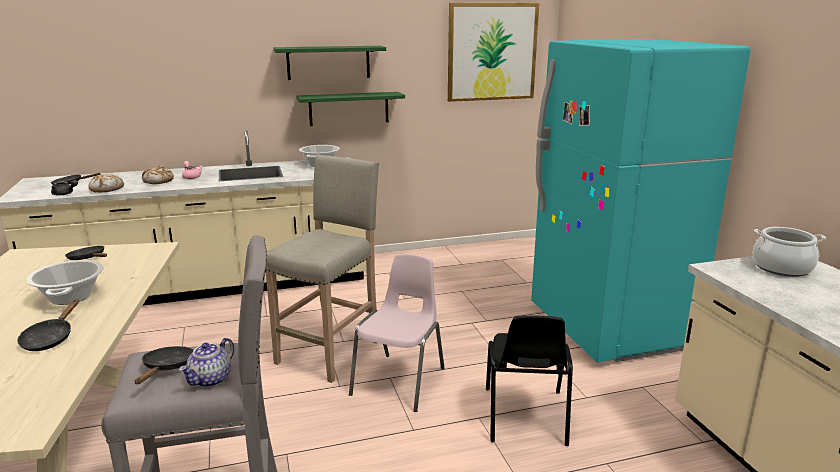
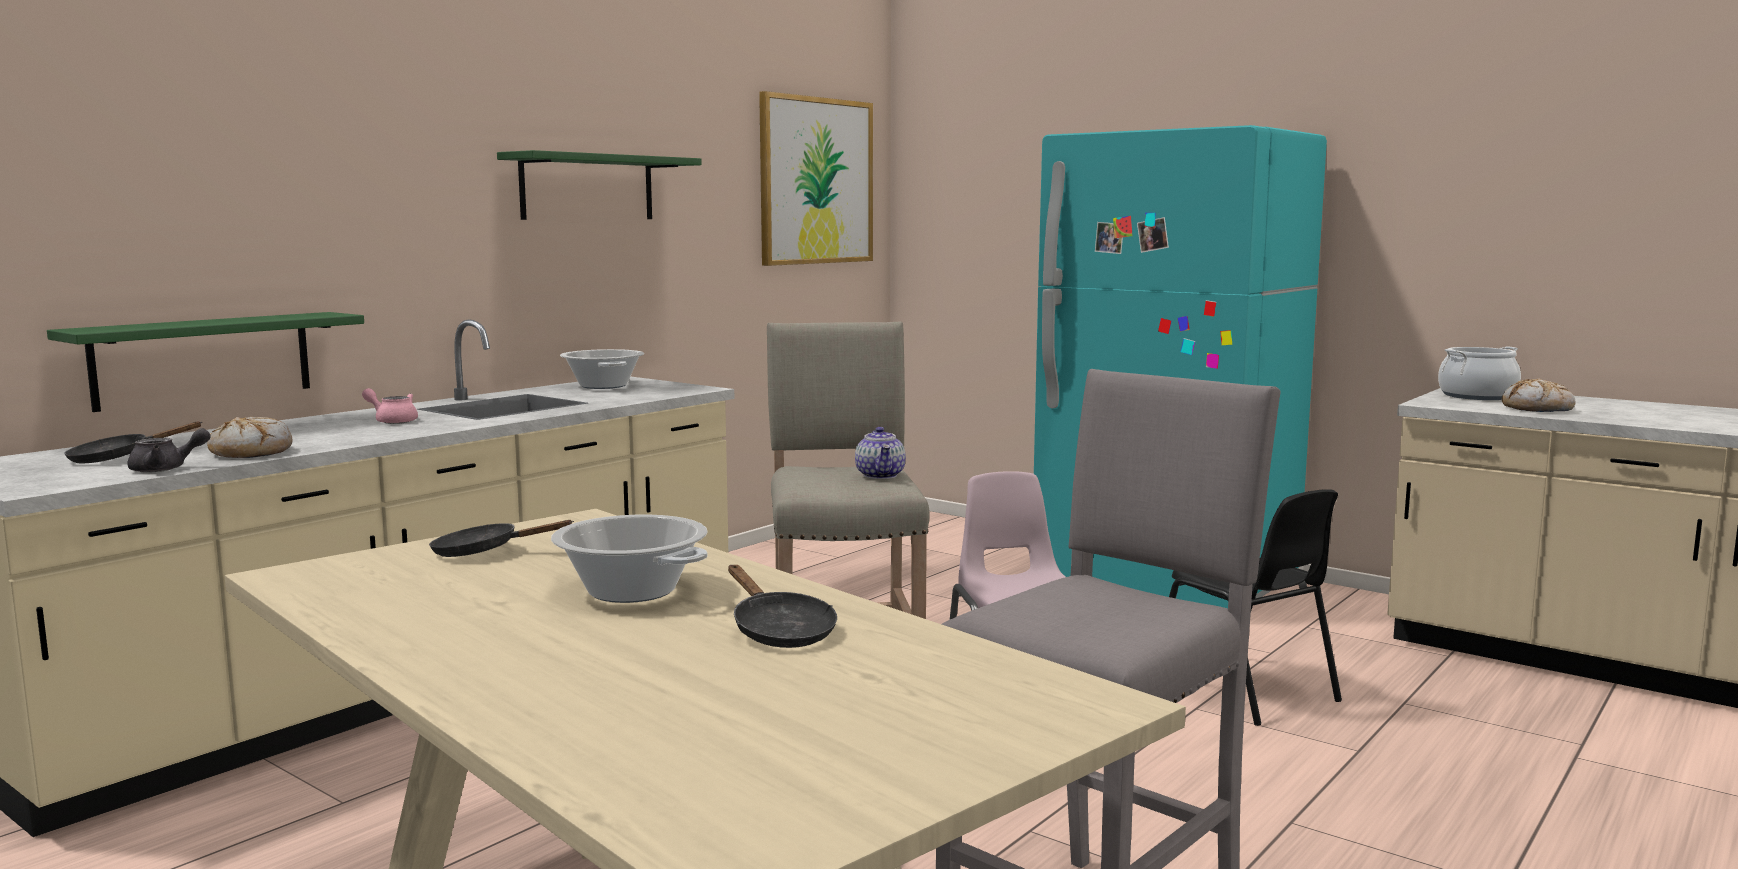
camera: 35 degrees left, 10 degrees down
black frying pan [134,346,194,384] -> none
bread [142,167,174,184] -> bread moved to [1502,378,1575,412]
teapot [179,338,234,387] -> teapot moved to [855,427,906,479]
green shelf [296,92,405,126] -> green shelf moved to [47,312,364,412]

